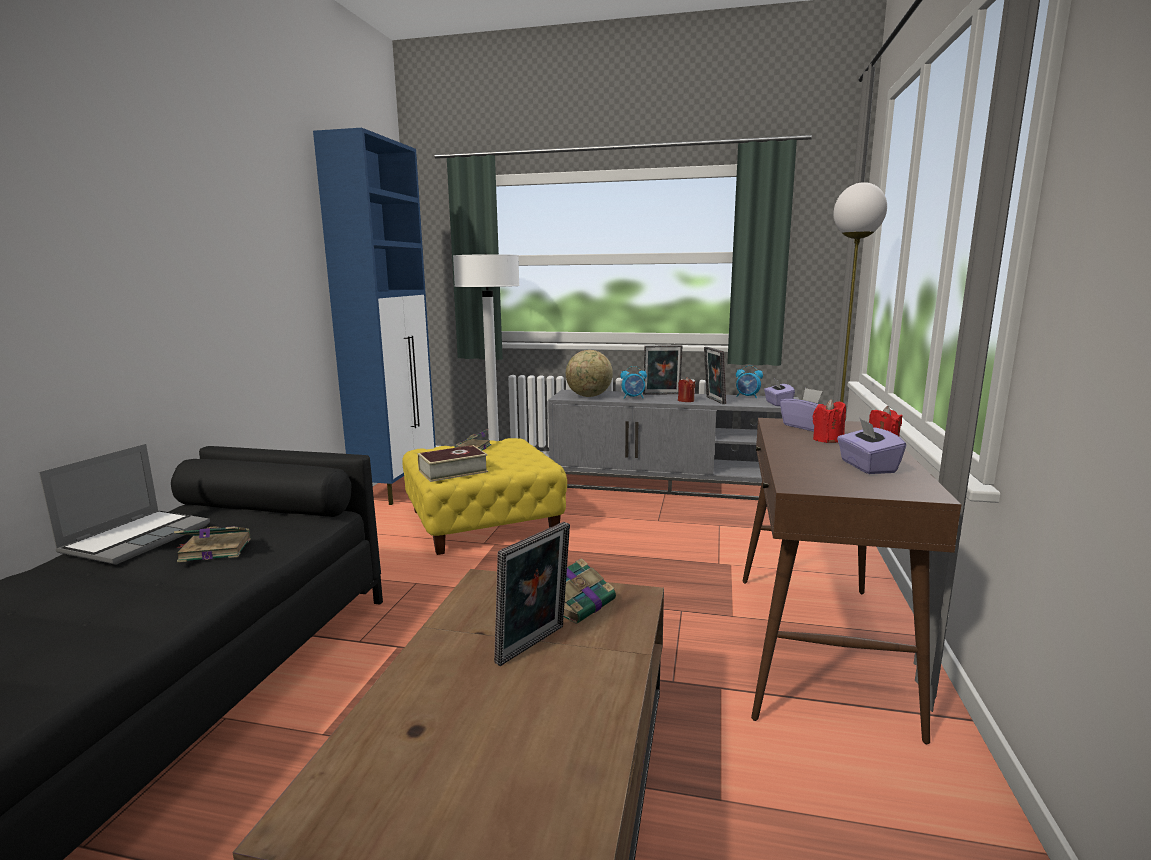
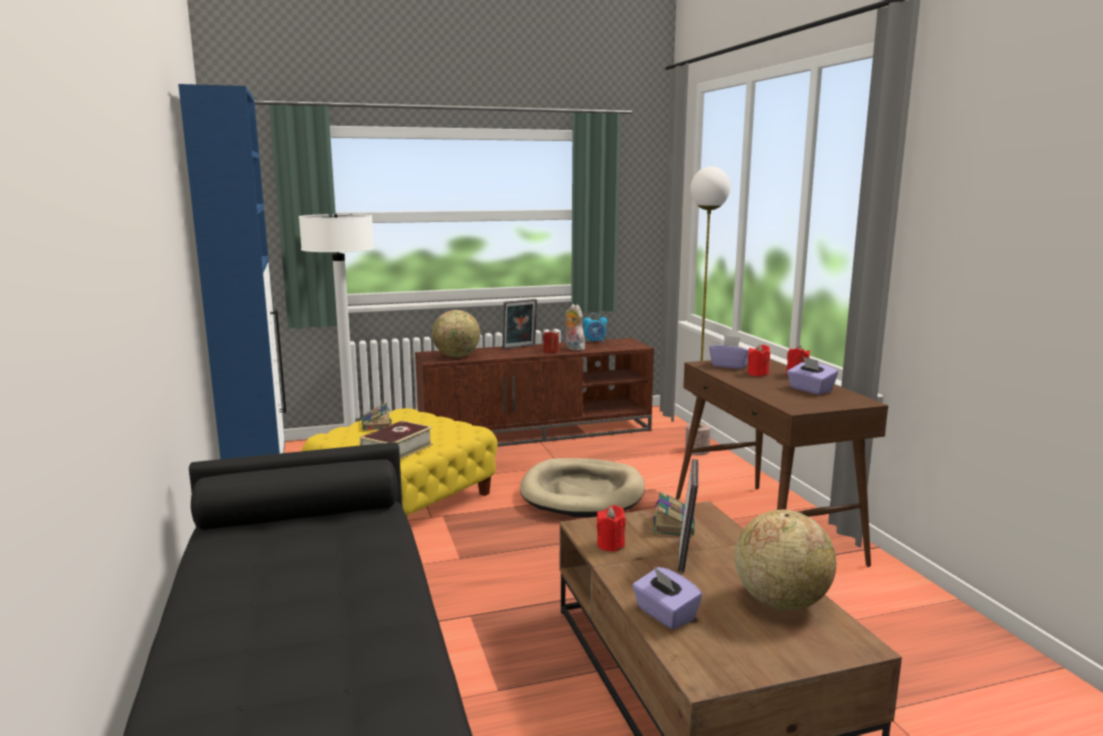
camera: 30 degrees left, 0 degrees up
laptop [39,444,210,565] -> none
book [174,526,251,562] -> none
grey tv stand [548,390,800,500] -> brown tv stand [415,338,654,447]
alarm clock [620,366,647,399] -> none
picture frame [704,347,726,404] -> plush toy [565,304,585,351]
purple tissue box [764,378,795,406] -> purple tissue box moved to [632,567,702,630]
none -> beige dog bed [520,458,645,518]
none -> red candle [596,505,626,551]
none -> globe [735,510,836,610]

